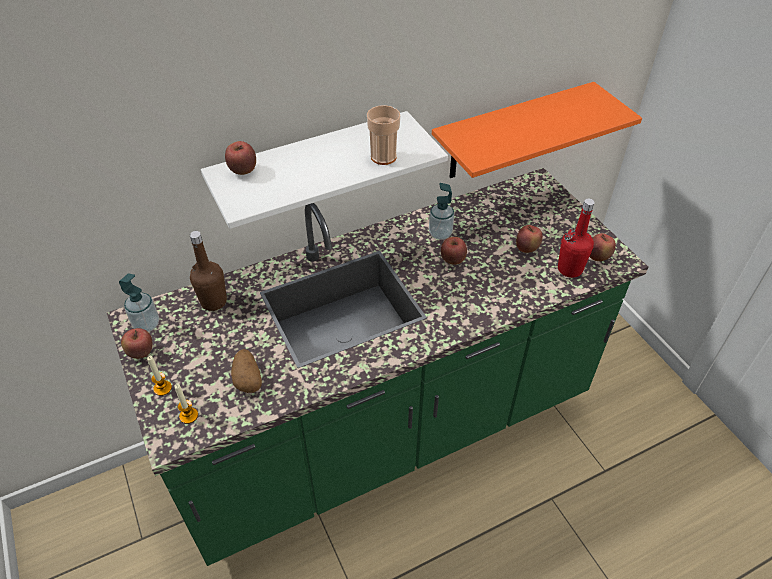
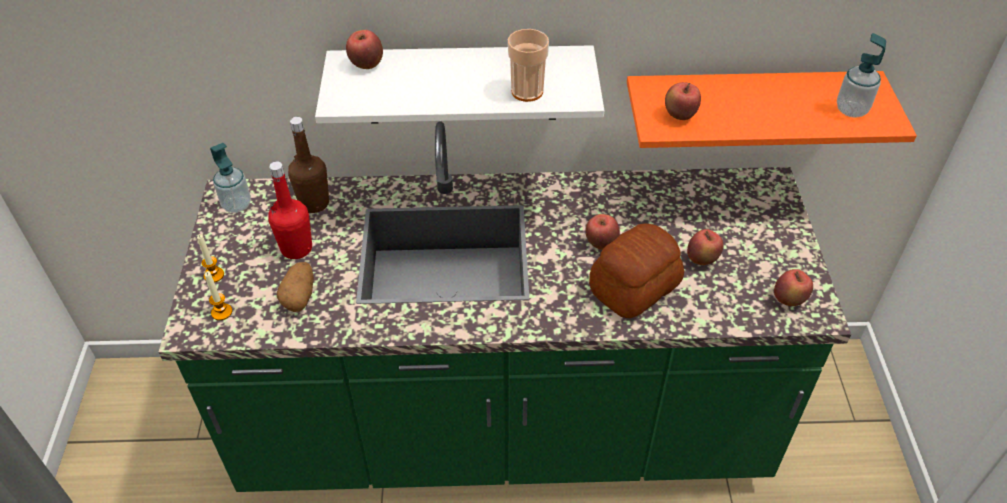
camera: 25 degrees right, 0 degrees up
apple [121,328,153,359] -> apple moved to [665,82,701,120]
soap dispenser [429,183,454,240] -> soap dispenser moved to [837,33,886,118]
red bottle [558,199,594,278] -> red bottle moved to [268,162,312,259]
none -> bread [589,224,684,318]

